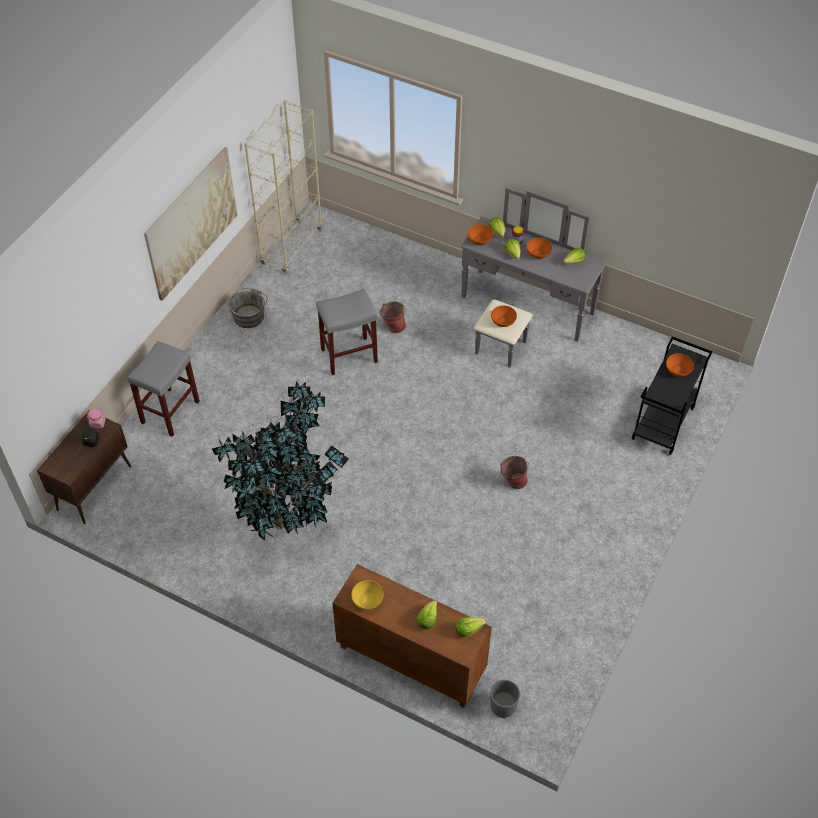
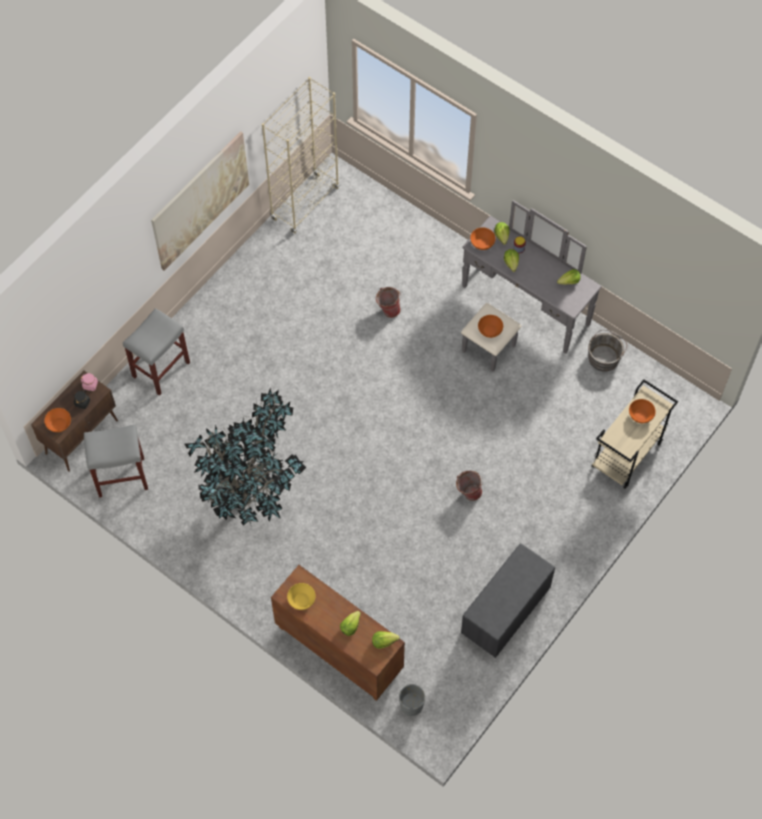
camera: 10 degrees right, 10 degrees up
grey bucket [229,288,268,328] -> grey bucket moved to [588,330,627,371]
grey stool [316,289,378,375] -> grey stool moved to [84,425,148,498]
orange bowl [527,238,552,259] -> orange bowl moved to [44,408,71,432]
black cart [632,336,713,455] -> beige cart [591,379,678,489]
none -> grey bench [461,543,555,658]

